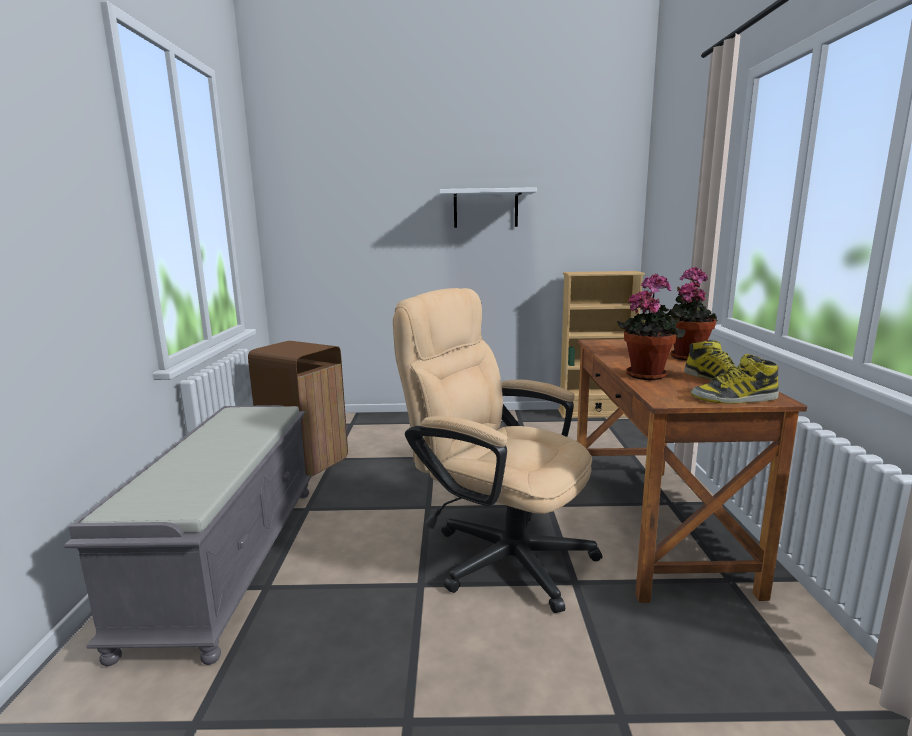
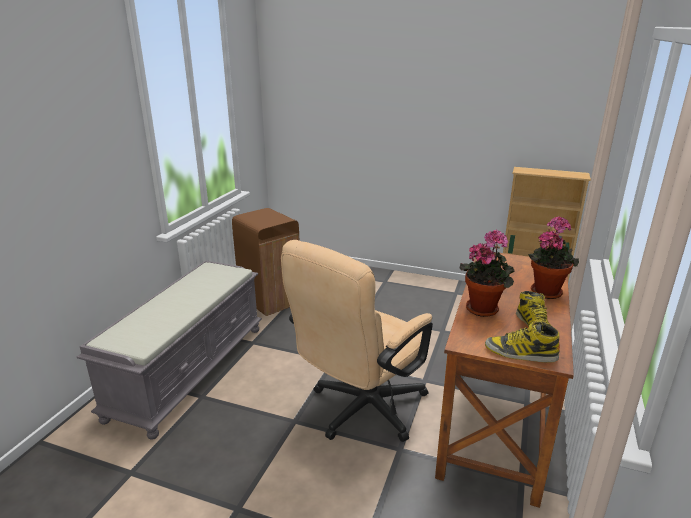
camera: 20 degrees right, 10 degrees up
beige office chair [393,288,602,613] -> beige office chair turned 105 degrees counterclockwise [281,240,433,442]
white shelf [439,187,537,228] -> none

